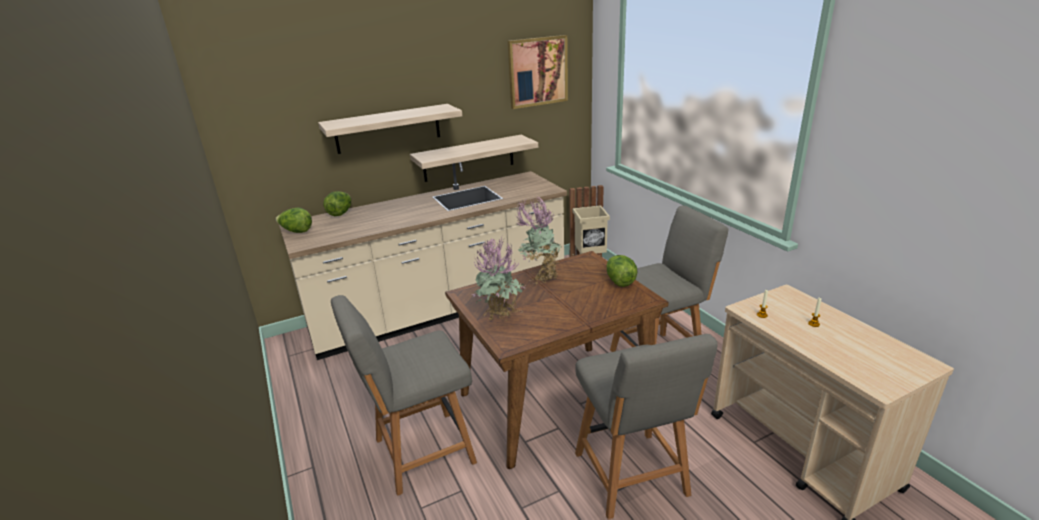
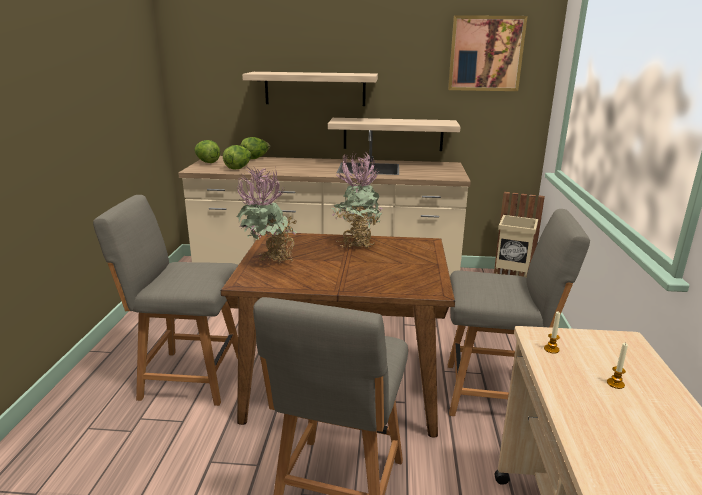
camera: 30 degrees right, 5 degrees down
lettuce [607,255,637,287] -> lettuce moved to [223,145,251,169]

